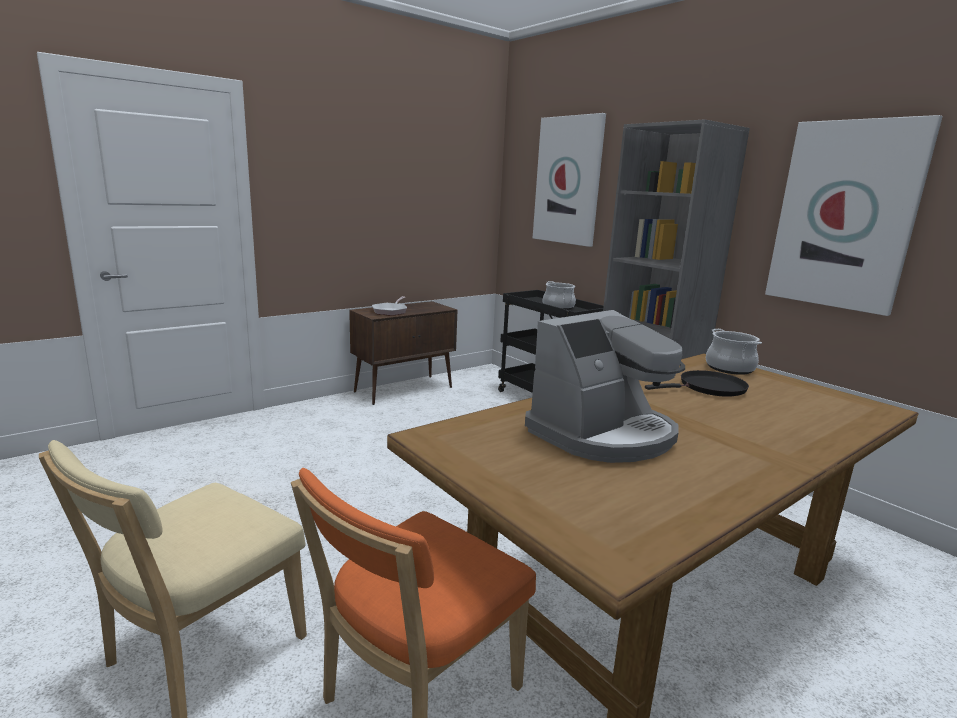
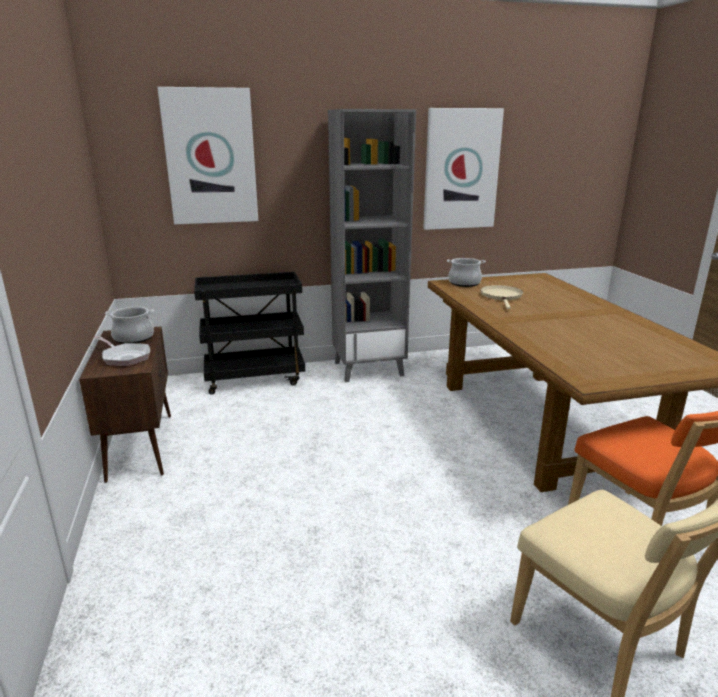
camera: 65 degrees left, 5 degrees up
coffee machine [525,310,685,463] -> none
cooking pot [543,281,576,310] -> cooking pot moved to [105,307,154,344]
black frying pan [645,370,749,397] -> beige frying pan [481,285,523,309]

